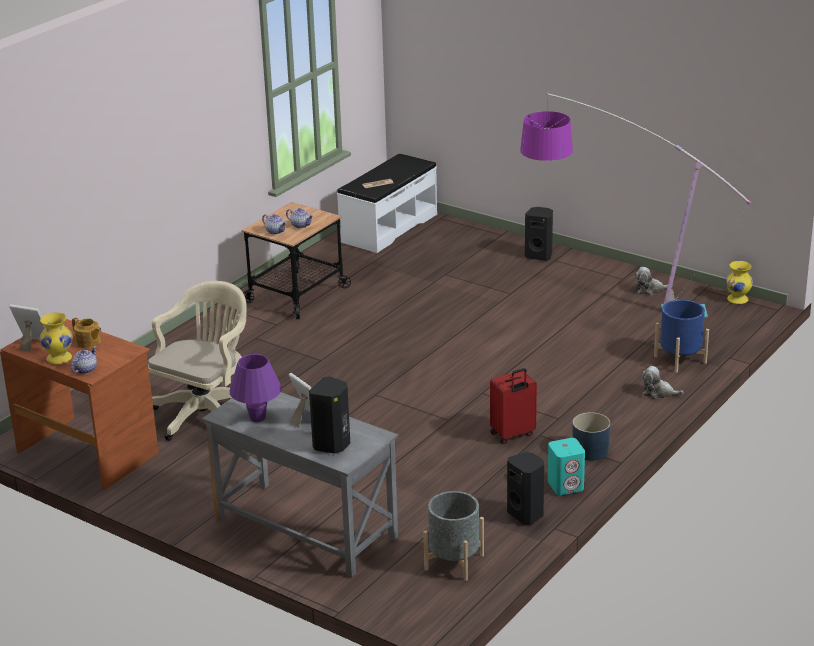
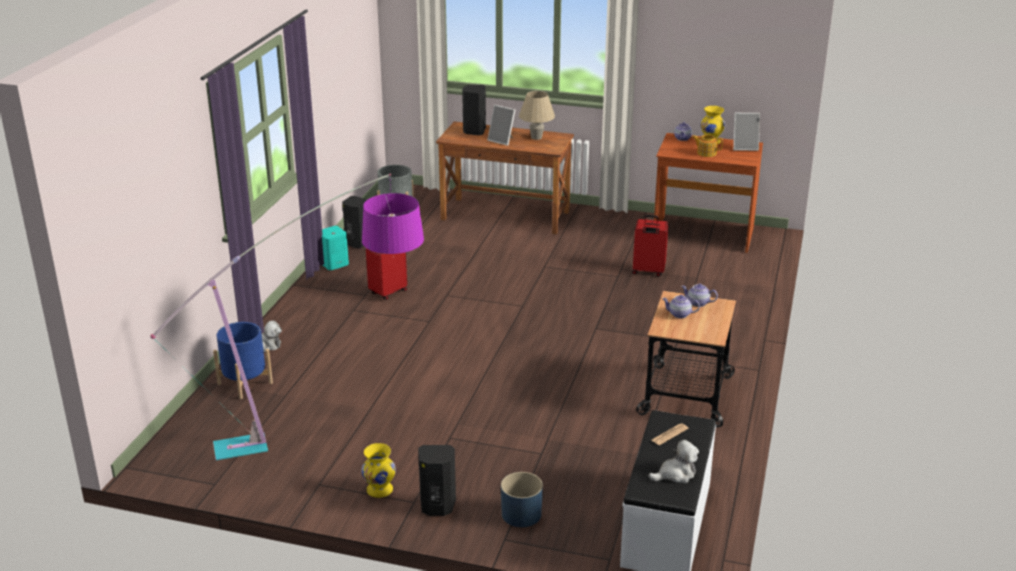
camera: 160 degrees right, 0 degrees up
beige office chair [148,281,246,441] -> red suitcase [632,215,669,277]
grey desk [202,392,398,577] -> brown desk [436,121,574,234]
purple table lamp [230,354,282,422] -> beige table lamp [519,91,555,140]
blue planter [572,412,610,461] -> blue planter moved to [501,472,543,527]
plush toy [634,267,668,295] -> plush toy moved to [648,440,699,483]
yellow vase [725,261,753,304] -> yellow vase moved to [361,443,396,498]

